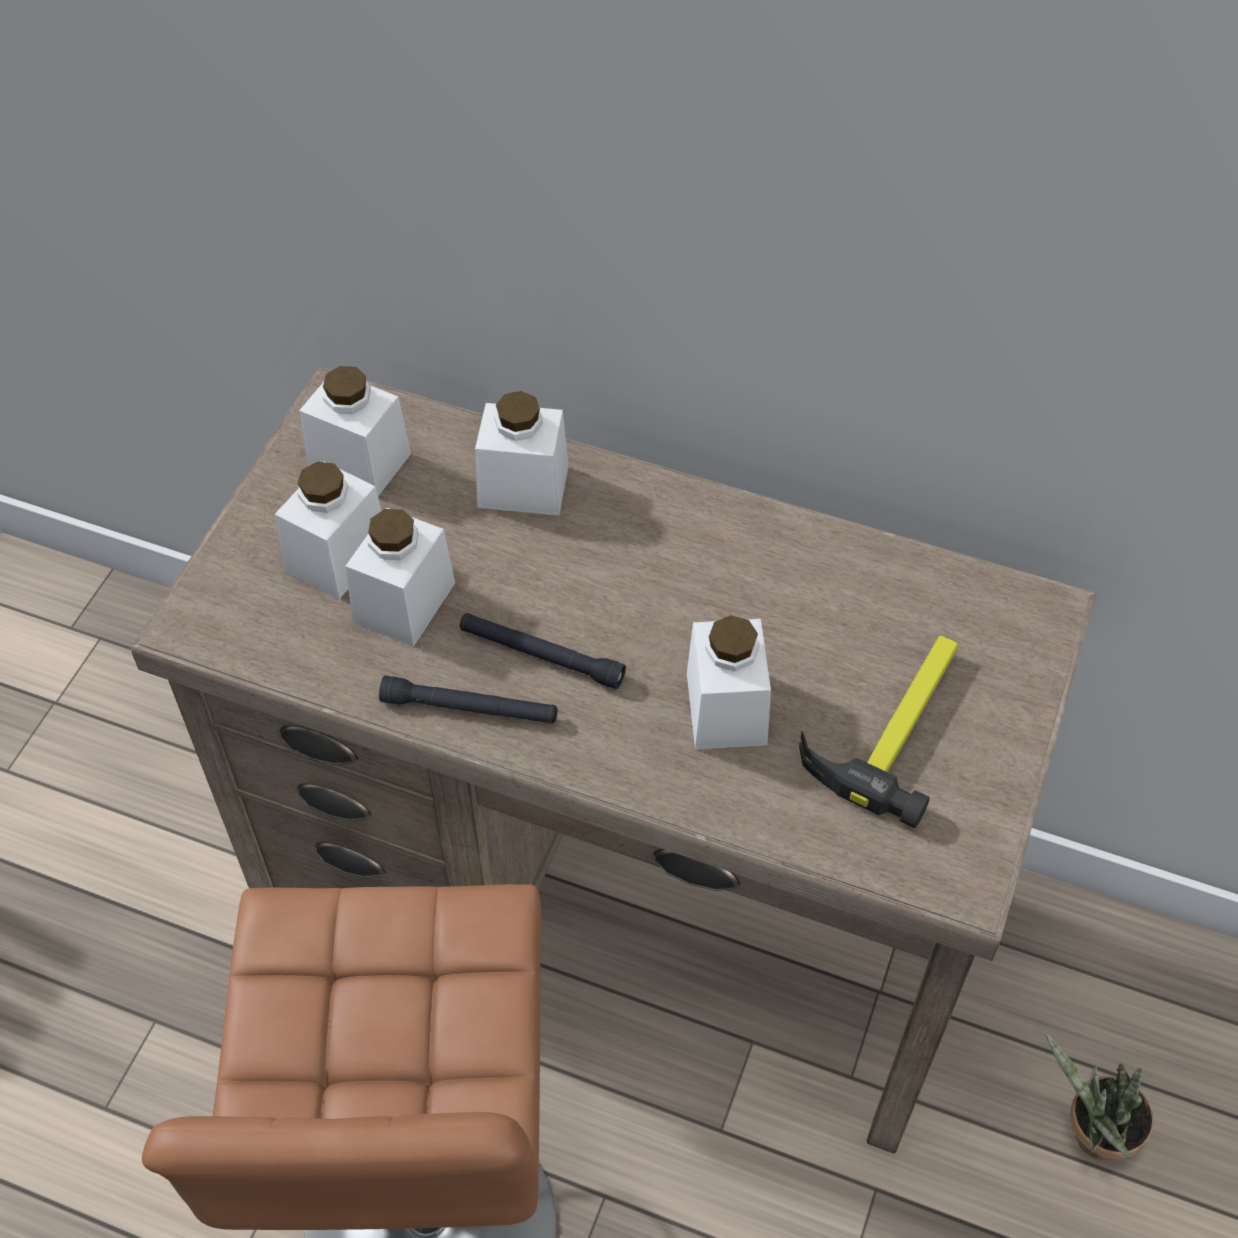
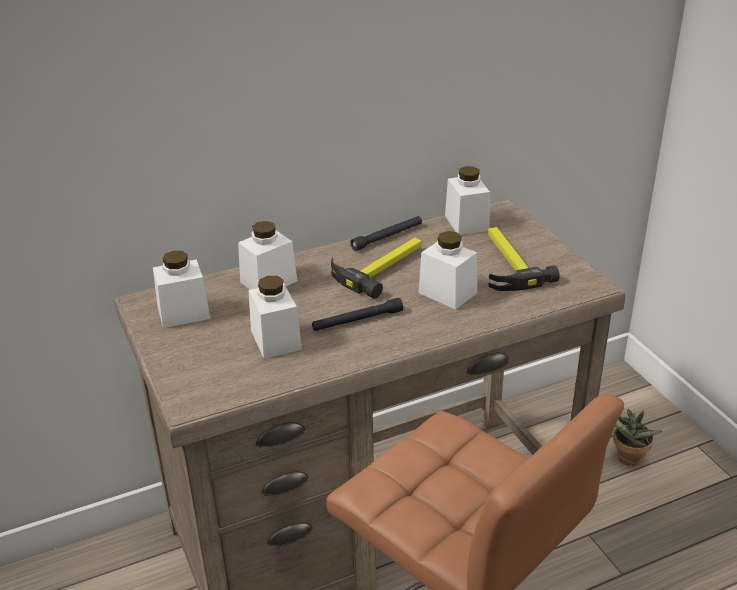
camera: 45 degrees left, 20 degrees down
white jar [274,462,382,599] -> white jar moved to [445,166,490,235]
black flashlight [379,676,557,724] -> black flashlight moved to [350,216,422,251]
none -> hammer [331,237,422,299]

